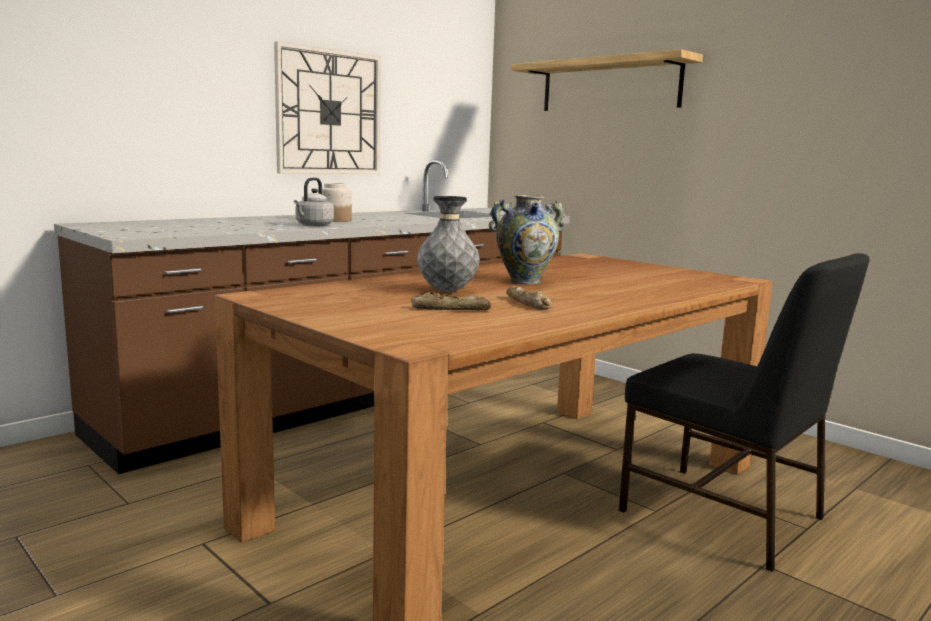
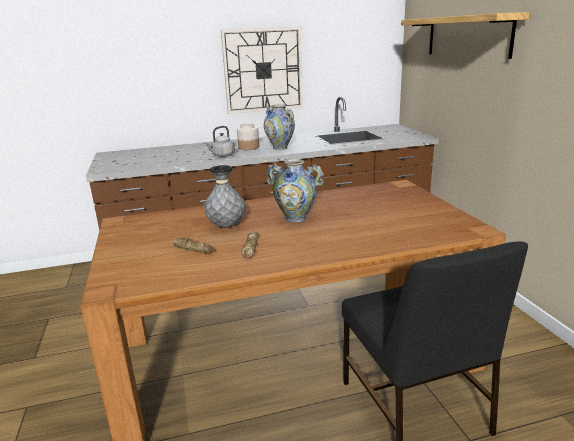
camera: 30 degrees right, 10 degrees up
none -> vase [264,104,295,150]

